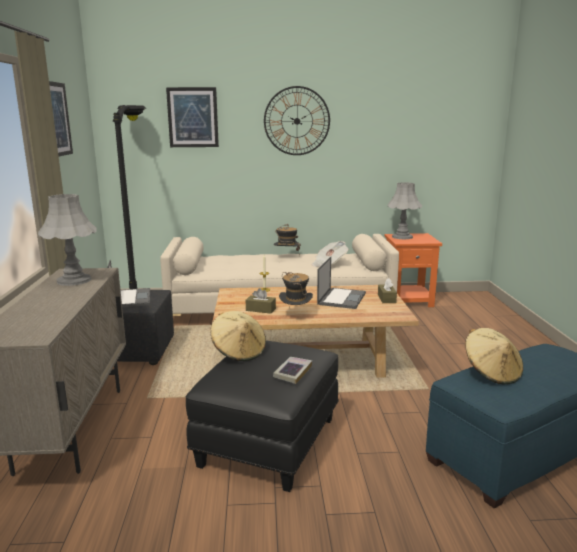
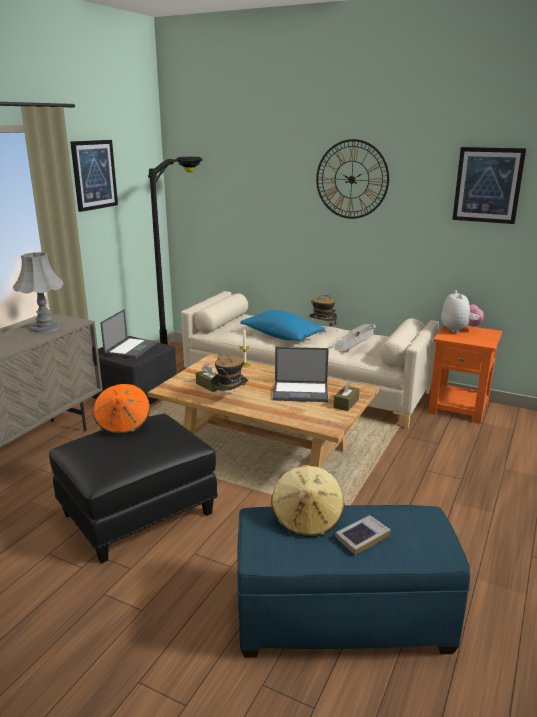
camera: 30 degrees right, 5 degrees up
picture [166,87,219,147] -> picture moved to [452,147,526,224]
beige hat [210,311,266,361] -> orange hat [93,384,150,435]
book [273,357,312,384] -> book moved to [335,515,391,555]
laptop [317,256,366,309] -> laptop turned 45 degrees clockwise [273,347,329,402]
grey table lamp [388,182,422,239] -> plush toy [441,290,484,333]
none -> blue pillow [240,310,325,341]

